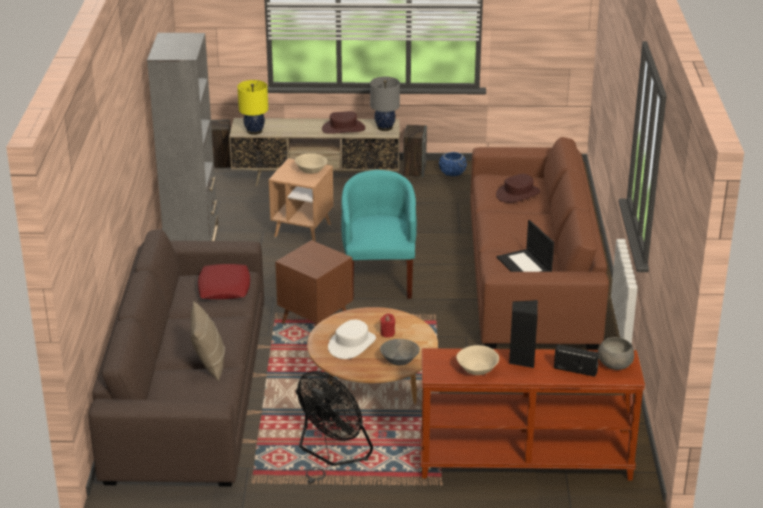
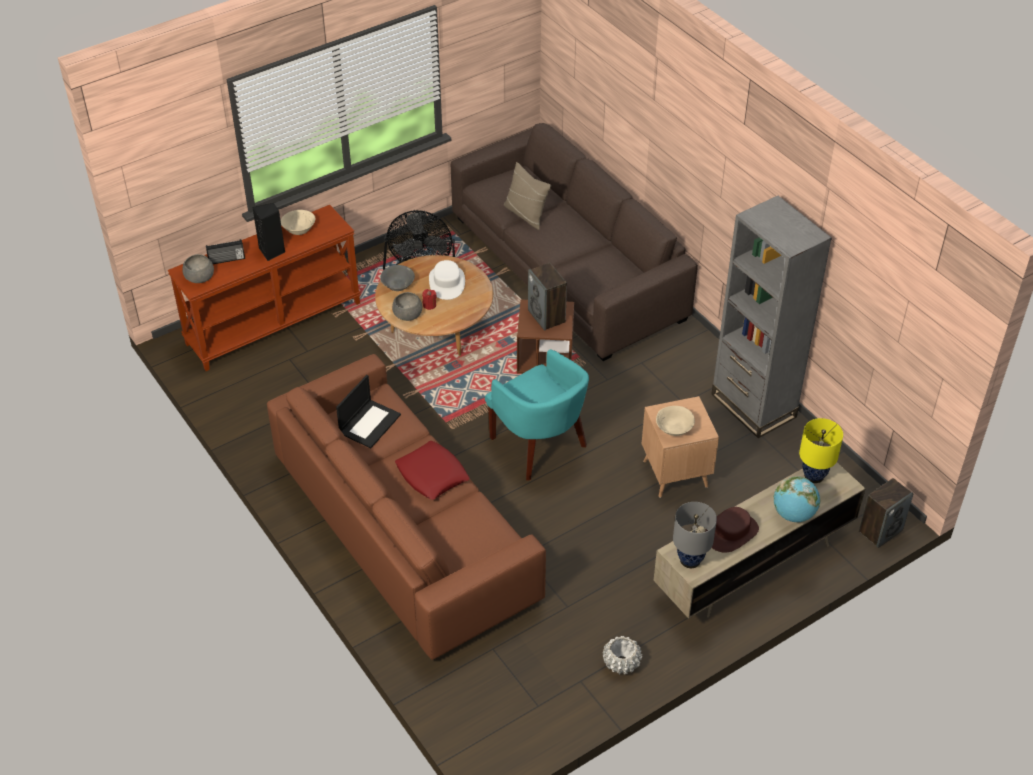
camera: 145 degrees right, 15 degrees up
red pillow [198,264,250,299] -> red pillow moved to [395,441,470,500]
speaker [403,125,427,178] -> speaker moved to [528,263,567,331]
blue planter [439,152,467,176] -> white planter [603,636,642,674]
brown hat [496,174,541,203] -> none
laptop [497,220,554,272] -> laptop turned 90 degrees clockwise [336,375,401,448]
none -> grey bowl [392,292,422,321]
none -> globe [773,476,820,522]

